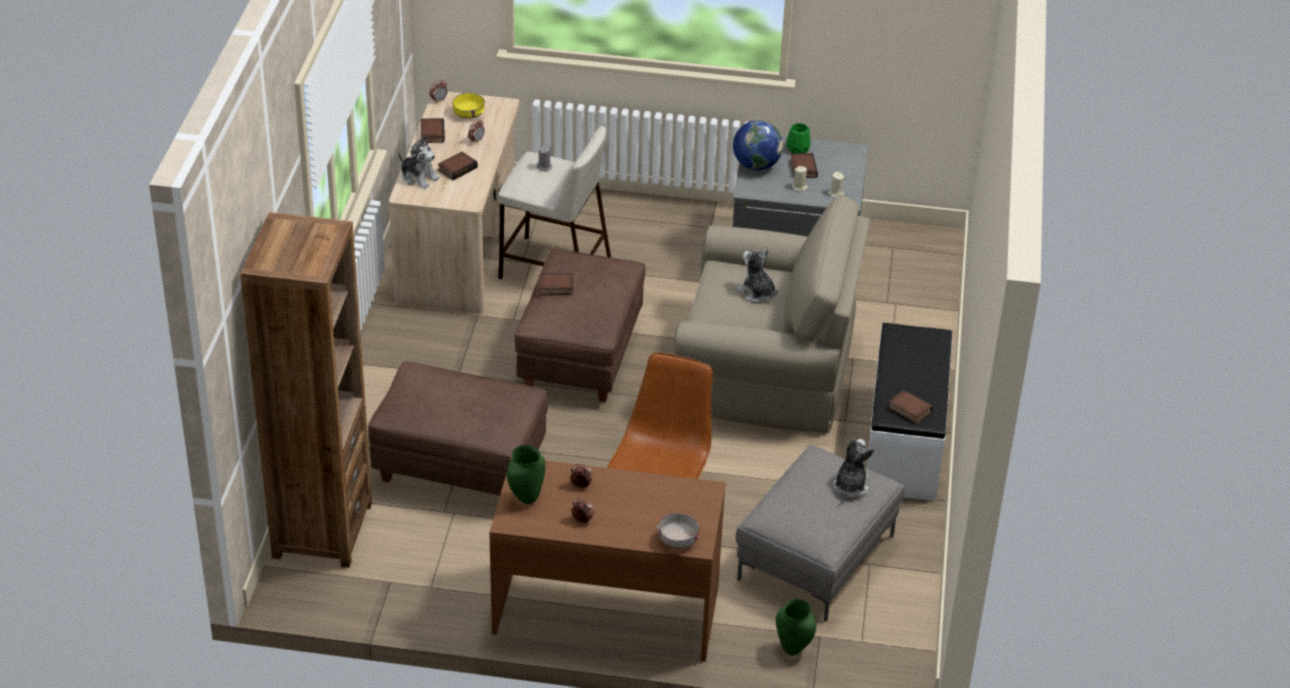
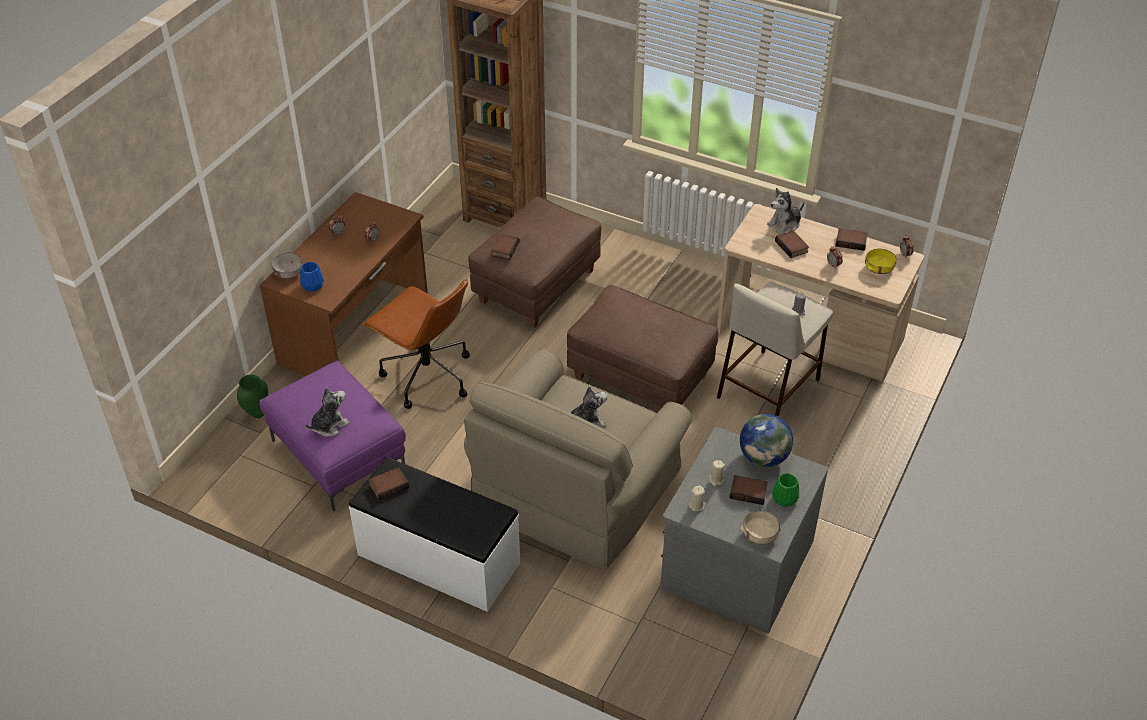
camera: 110 degrees right, 5 degrees up
green vase [507,445,546,504] -> none
book [540,273,573,295] -> book moved to [491,234,520,260]
grey ottoman [735,445,905,621] -> purple ottoman [259,361,406,512]
plush toy [833,439,875,497] -> plush toy turned 75 degrees counterclockwise [305,387,350,437]
none -> blue vase [300,262,324,291]
none -> beige bowl [741,511,781,544]

